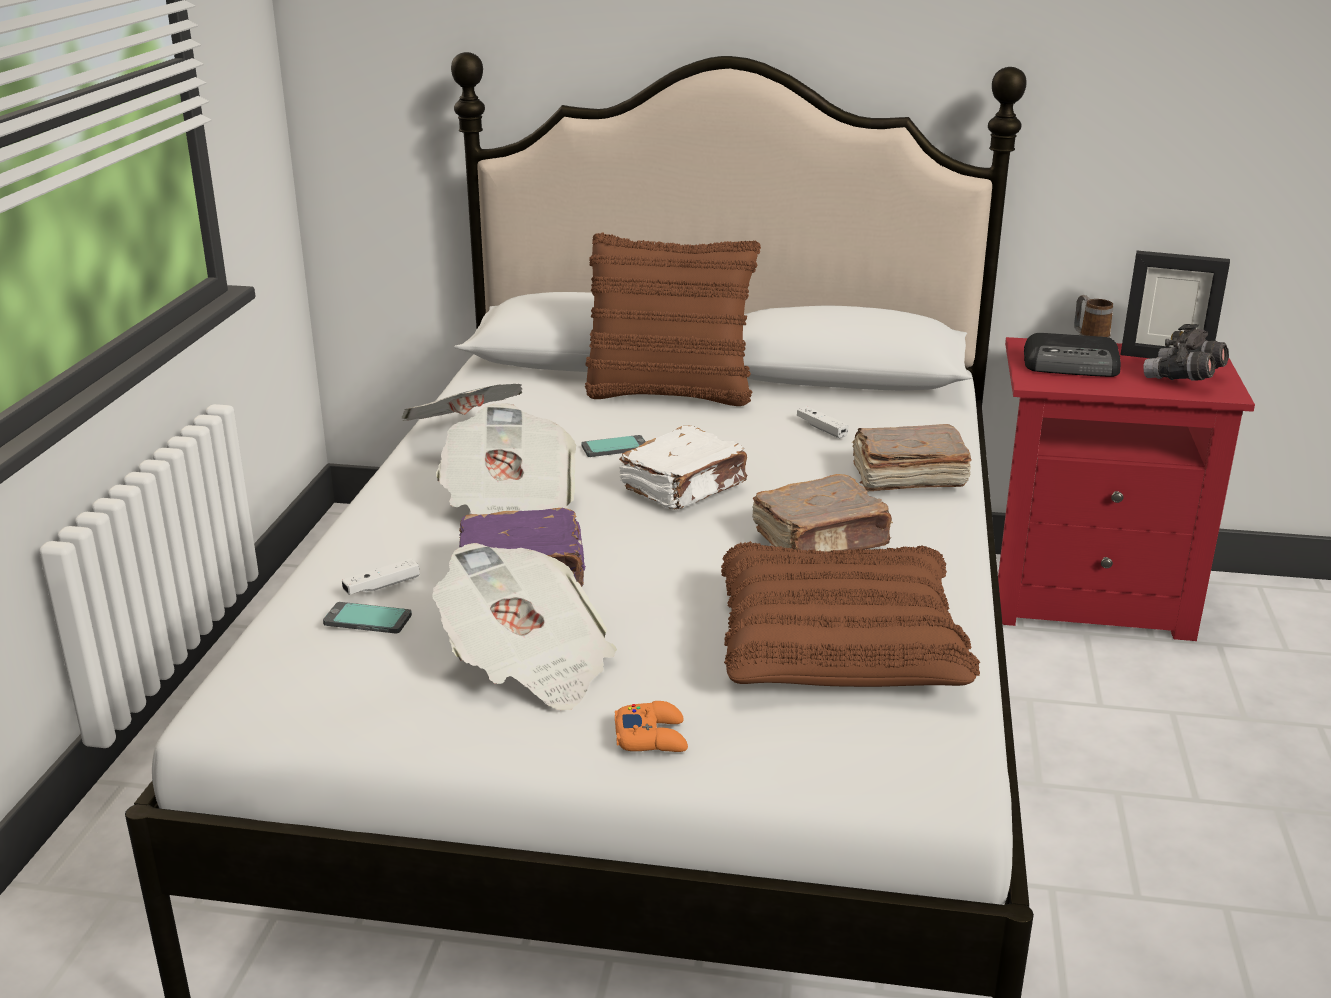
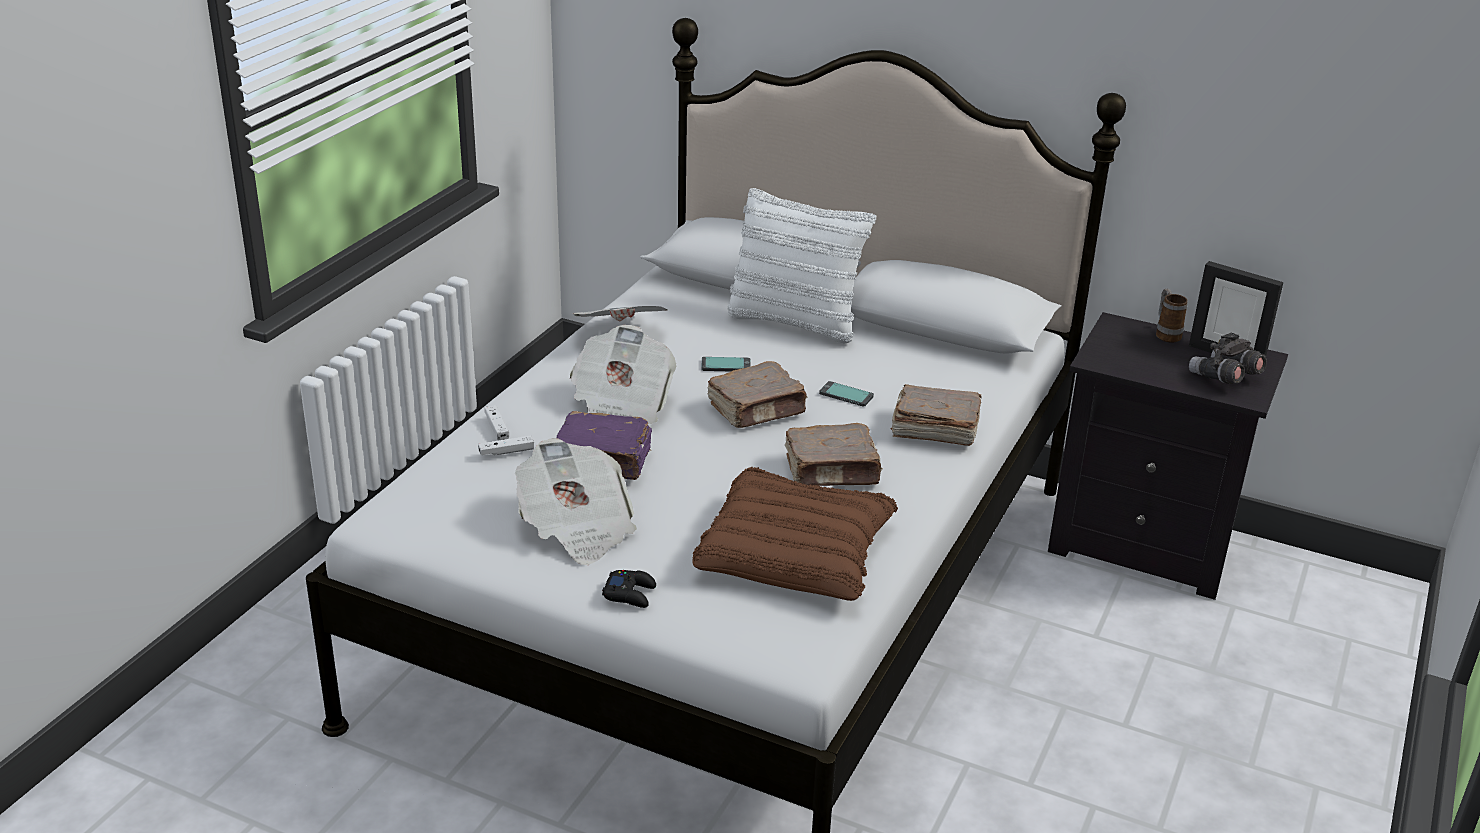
camera: 15 degrees right, 5 degrees up
phone [323,602,412,634] -> phone moved to [819,381,874,407]
brown pillow [585,232,761,406] -> white pillow [727,188,877,343]
orange game controller [615,701,688,752] -> black game controller [602,570,656,608]
white book [619,426,748,509] -> brown book [708,361,808,428]
white game controller [797,406,849,438] -> white game controller moved to [484,405,509,440]
red nightstand [998,337,1255,641] -> black nightstand [1048,312,1288,600]
radio [1024,333,1121,377] -> none

